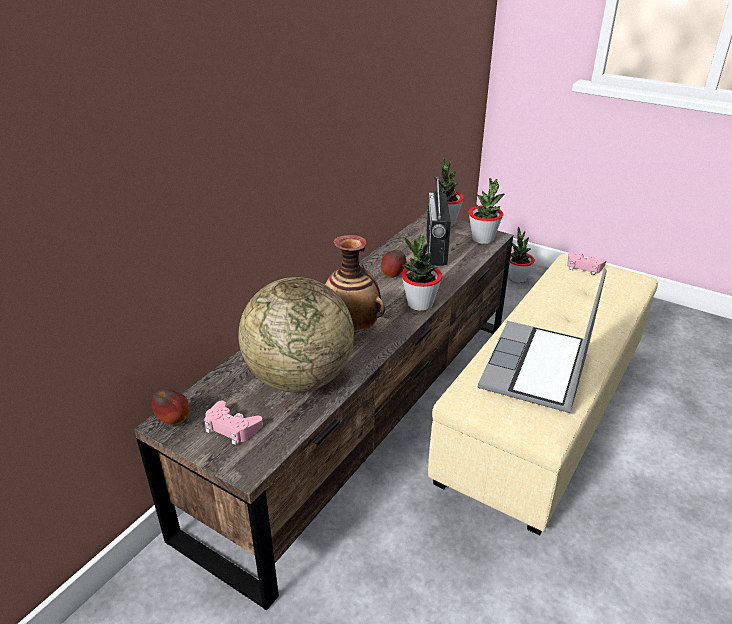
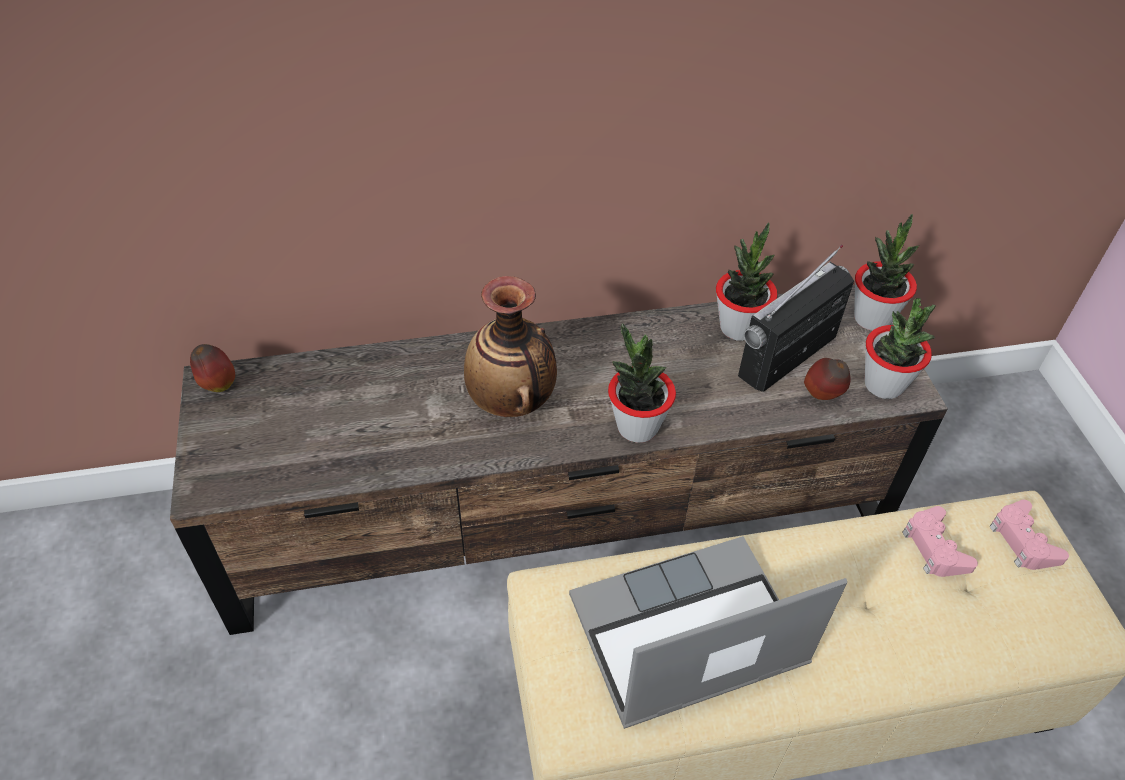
camera: 45 degrees right, 15 degrees up
pink game controller [204,401,263,445] -> pink game controller moved to [902,506,978,577]
globe [238,277,354,393] -> none
apple [381,250,406,278] -> apple moved to [804,358,851,400]
potted plant [509,227,535,283] -> potted plant moved to [716,222,778,341]

